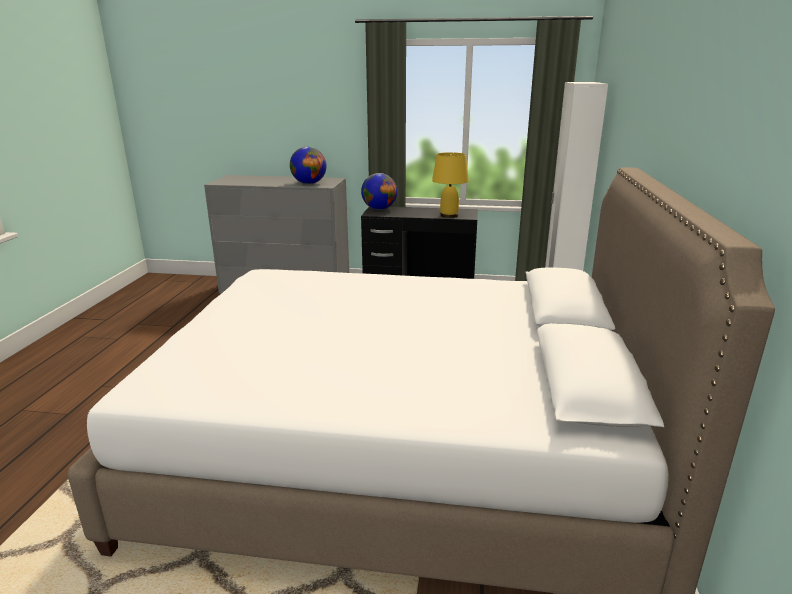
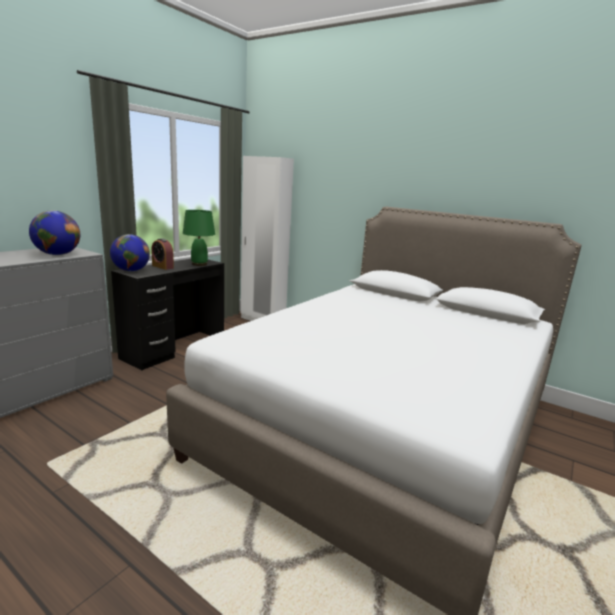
camera: 65 degrees left, 5 degrees down
yellow table lamp [432,152,469,218] -> green table lamp [183,210,215,266]
none -> alarm clock [151,238,174,270]

